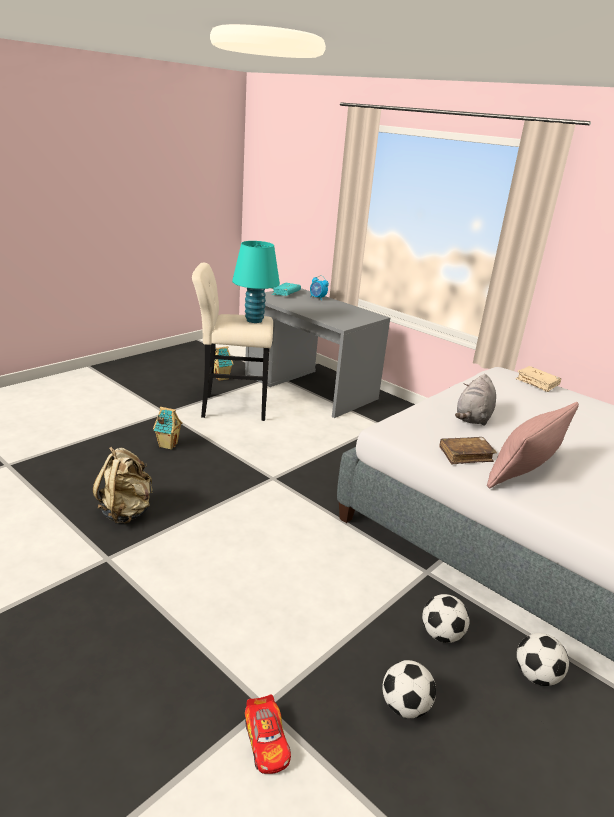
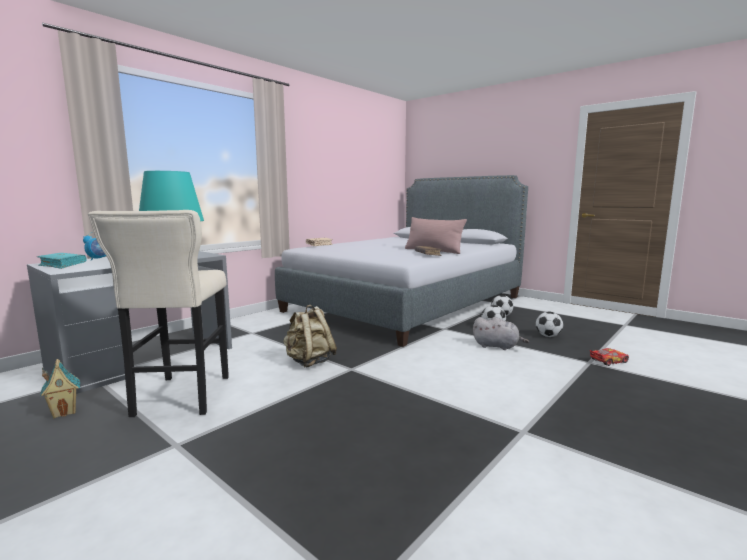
camera: 90 degrees left, 15 degrees down
beige backpack [93,447,153,523] -> beige backpack moved to [283,305,337,368]
toy house [153,407,183,450] -> none
grey plush toy [455,374,496,426] -> grey plush toy moved to [473,317,529,350]

